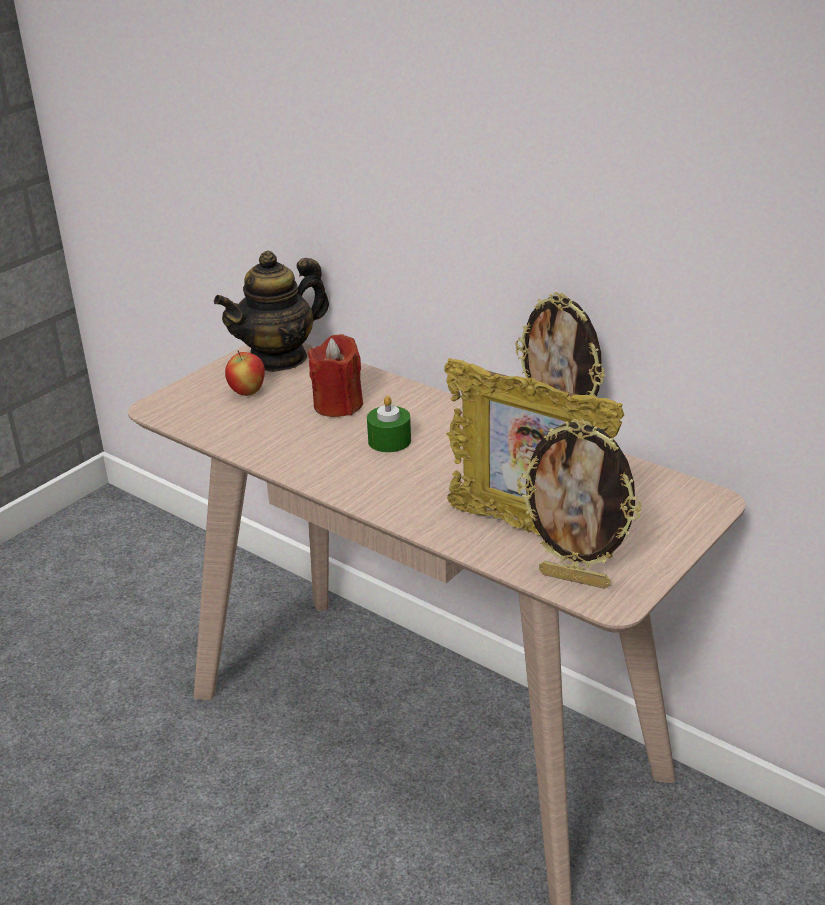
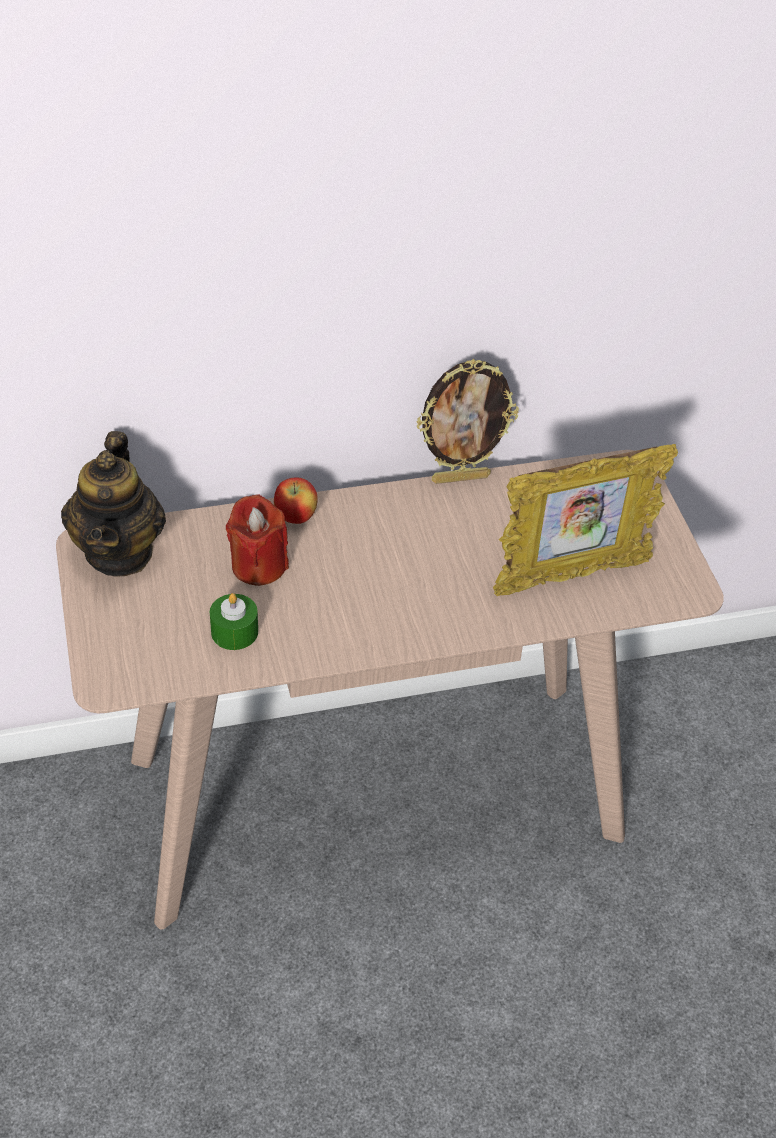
camera: 55 degrees left, 15 degrees up
apple [225,350,265,396] -> apple moved to [274,477,318,524]
green candle [367,396,411,453] -> green candle moved to [210,593,258,650]
picture frame [517,419,642,589] -> none

